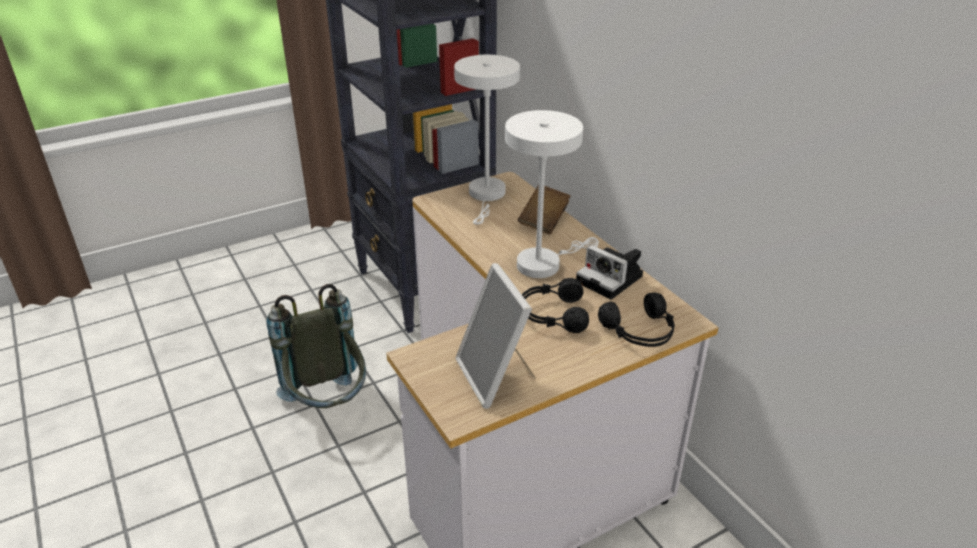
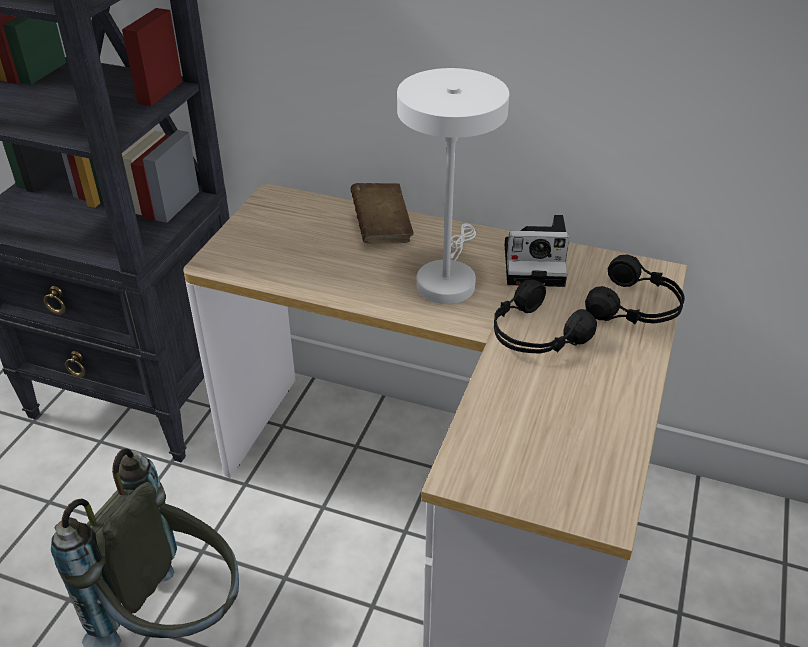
camera: 40 degrees left, 5 degrees up
white table lamp [454,55,520,225] -> none
picture frame [456,263,536,409] -> none

